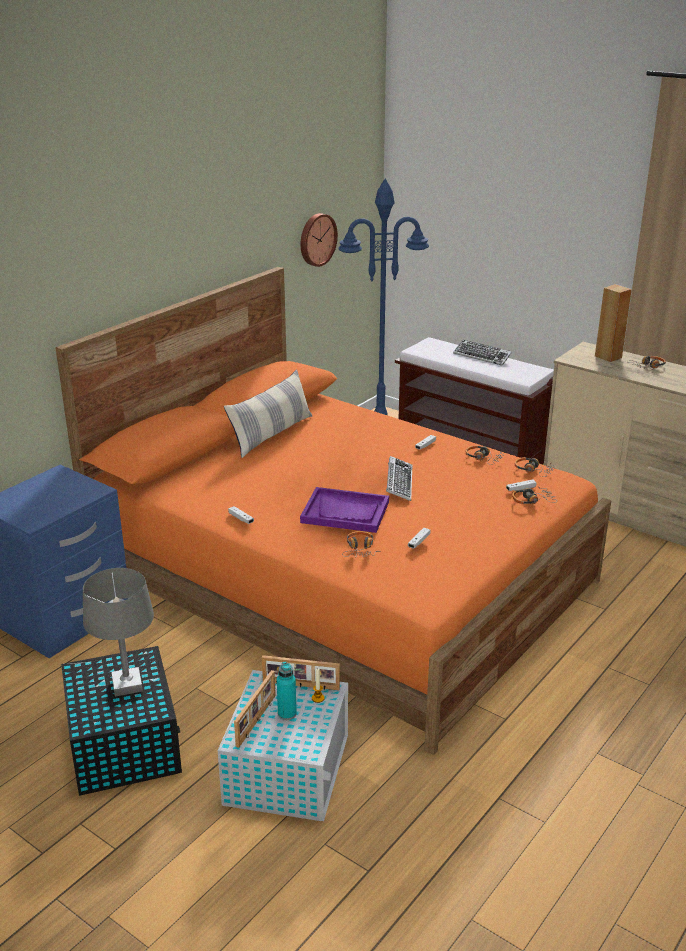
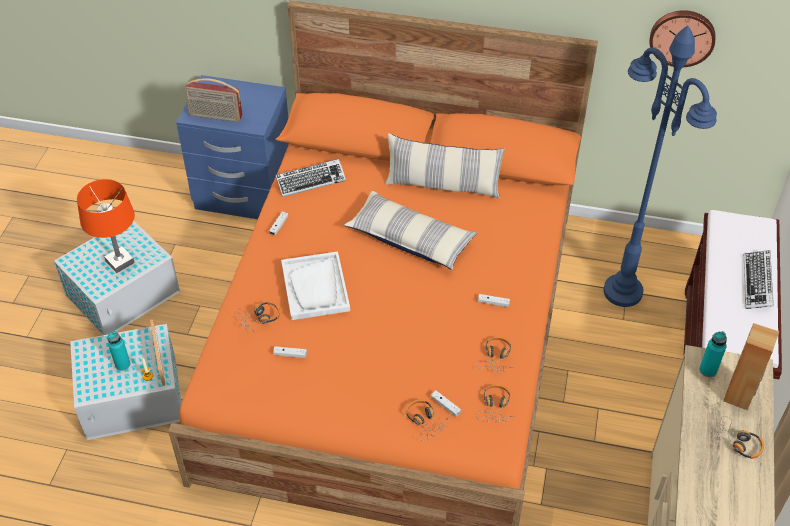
camera: 65 degrees right, 20 degrees up
black storage box [61,646,182,796] -> white storage box [54,221,180,335]
grey table lamp [83,568,154,697] -> orange table lamp [77,179,135,273]
picture frame [234,670,276,748] -> none
purple tray [300,487,389,533] -> white tray [281,251,350,320]
keyboard [386,456,412,501] -> keyboard moved to [275,159,346,197]
none -> radio [185,78,243,122]
none -> pillow [344,191,477,270]
none -> turquoise bottle [699,331,727,377]

